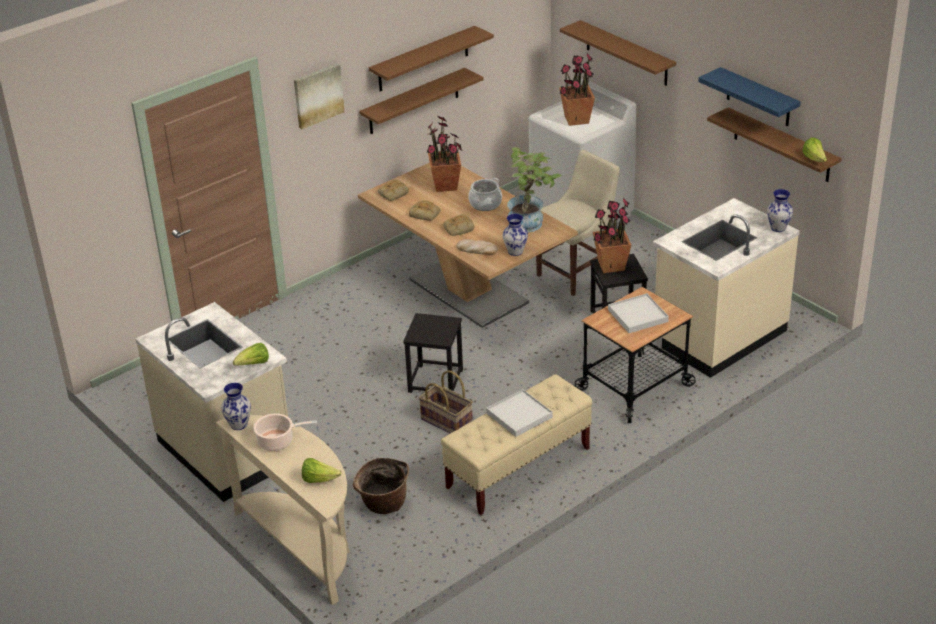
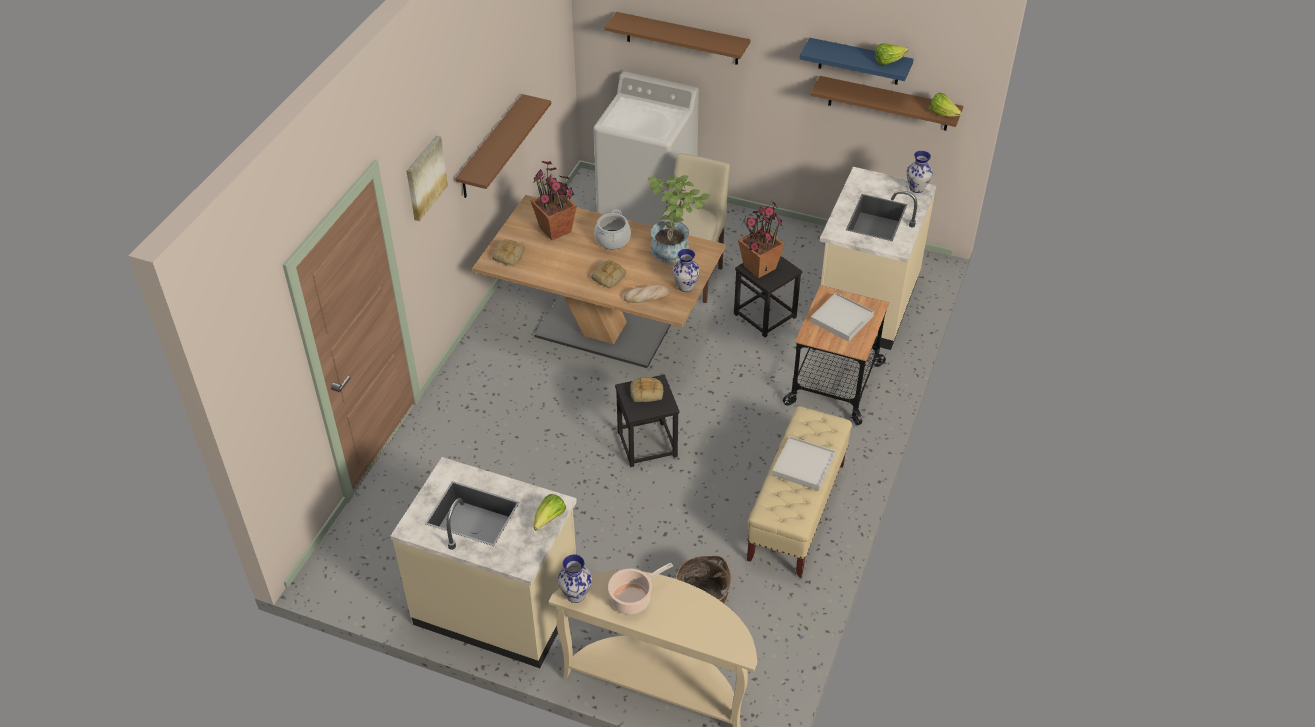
camera: 30 degrees left, 10 degrees up
lettuce [302,458,341,483] -> lettuce moved to [875,43,908,65]
brown shelf [369,26,494,91] -> none
bread [409,200,441,221] -> bread moved to [630,377,663,402]
basket [419,370,473,433] -> none
potted plant [559,53,595,126] -> none

